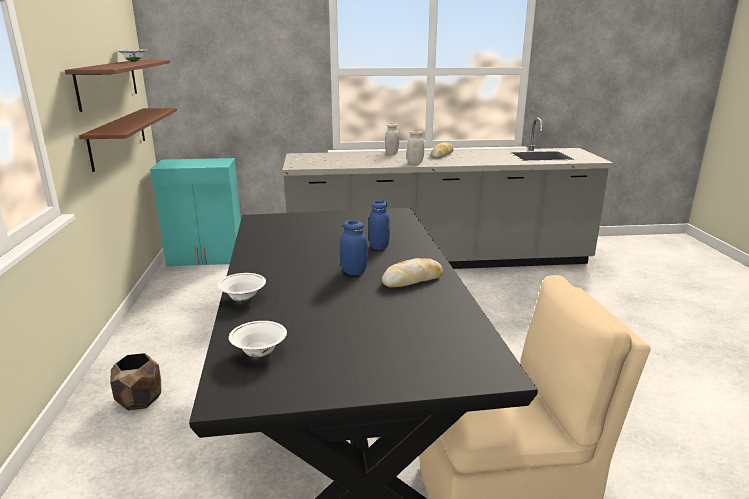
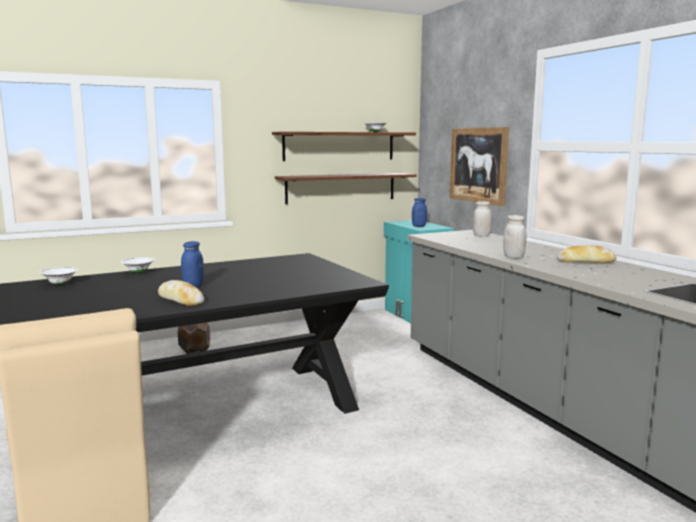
camera: 70 degrees right, 10 degrees down
blue jar [368,200,390,250] -> blue jar moved to [412,198,427,227]
white jar [385,123,399,155] -> white jar moved to [473,201,492,236]
none -> picture [450,127,509,206]

